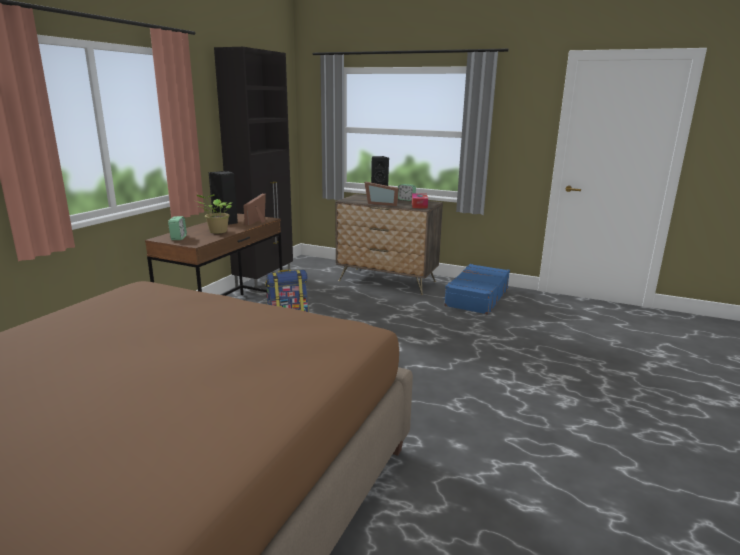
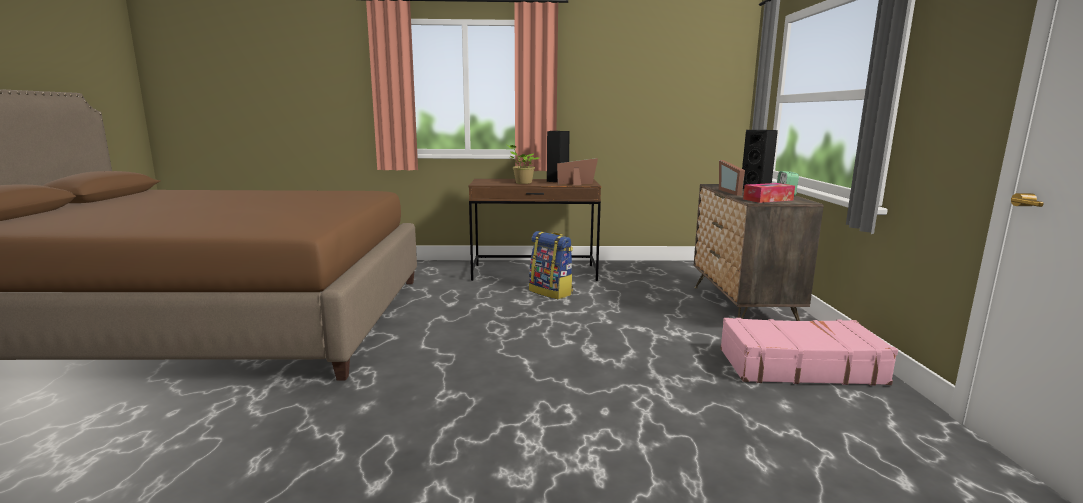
camera: 65 degrees right, 5 degrees down
alarm clock [168,216,187,240] -> none
black cabinet [214,47,293,293] -> none
blue suitcase [444,264,510,315] -> pink suitcase [720,318,898,386]

